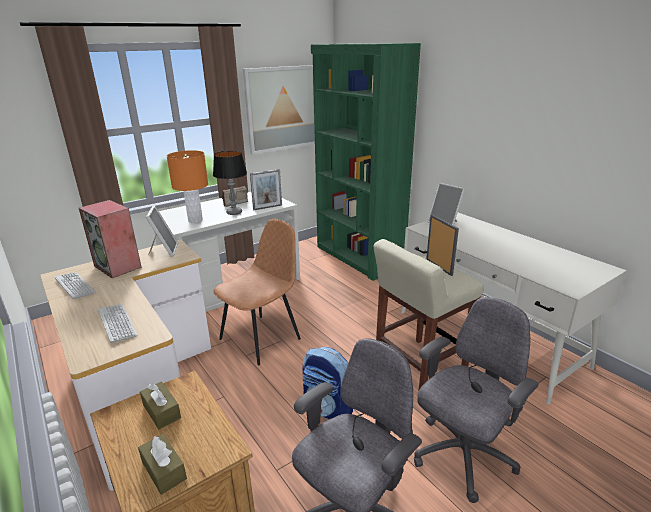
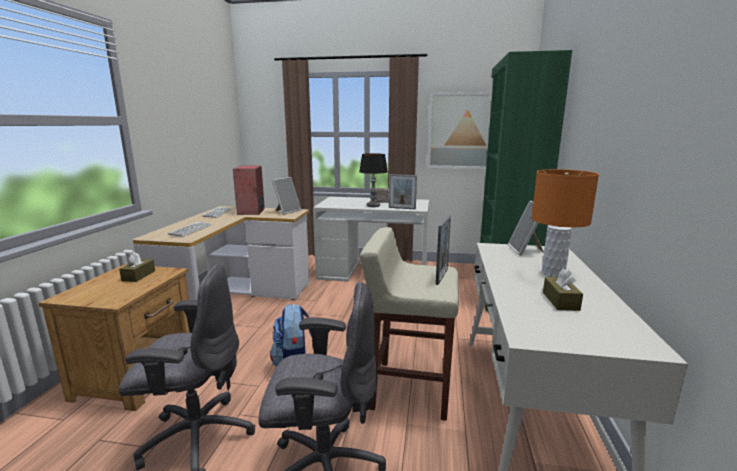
camera: 45 degrees right, 10 degrees down
brown tissue box [138,434,187,495] -> brown tissue box moved to [543,269,583,311]
orange table lamp [167,150,208,223] -> orange table lamp moved to [531,169,599,277]
brown chair [213,219,301,365] -> none

